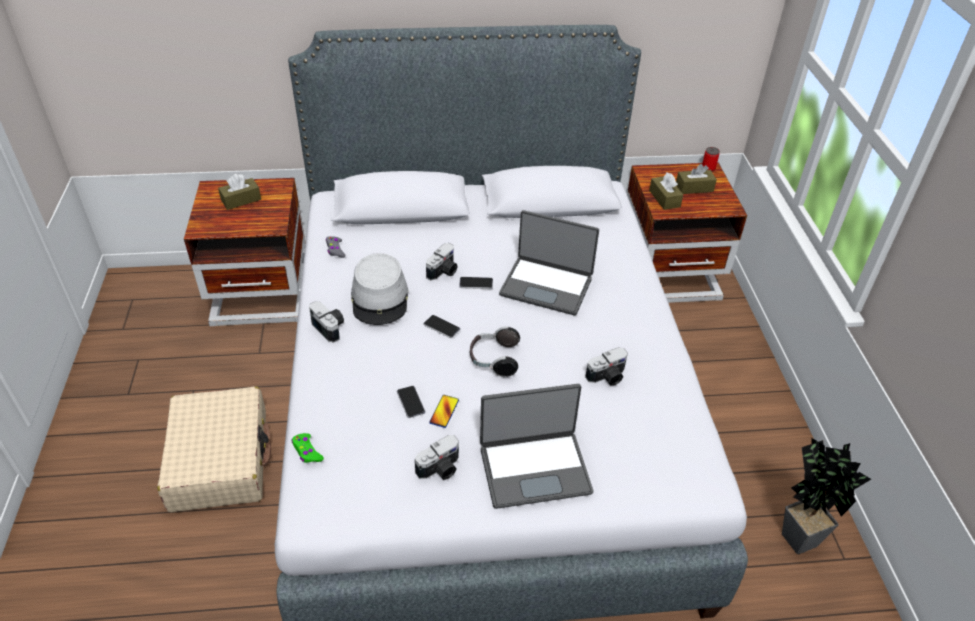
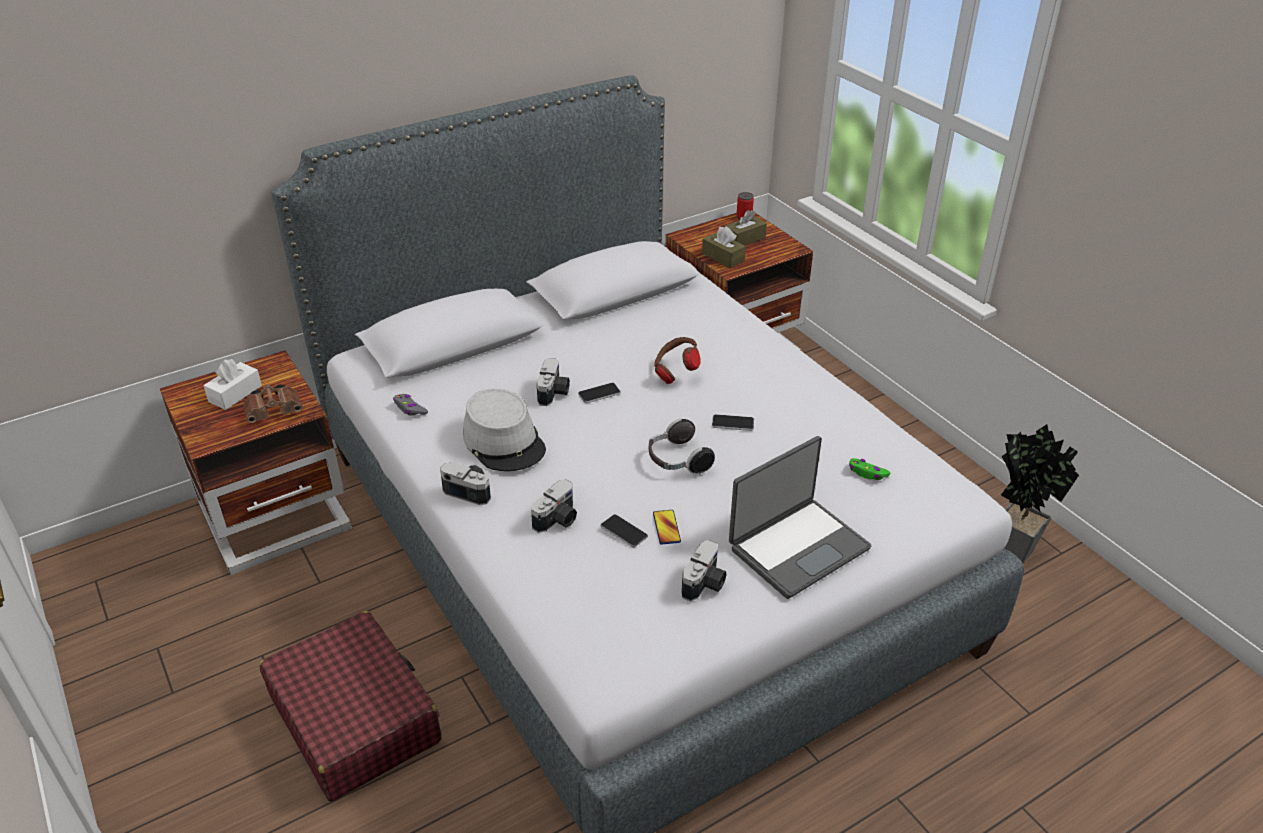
camera: 25 degrees left, 5 degrees down
beige suitcase [157,386,271,512] -> red suitcase [259,611,441,802]
brown tissue box [218,174,261,210] -> white tissue box [203,359,262,410]
green game controller [292,433,324,463] -> green game controller moved to [849,458,890,480]
phone [423,315,460,338] -> phone moved to [712,414,754,431]
laptop [499,210,599,315] -> brown headphones [654,337,701,384]
camera [585,347,628,386] -> camera moved to [531,479,577,533]
none -> brown binoculars [243,384,303,423]

